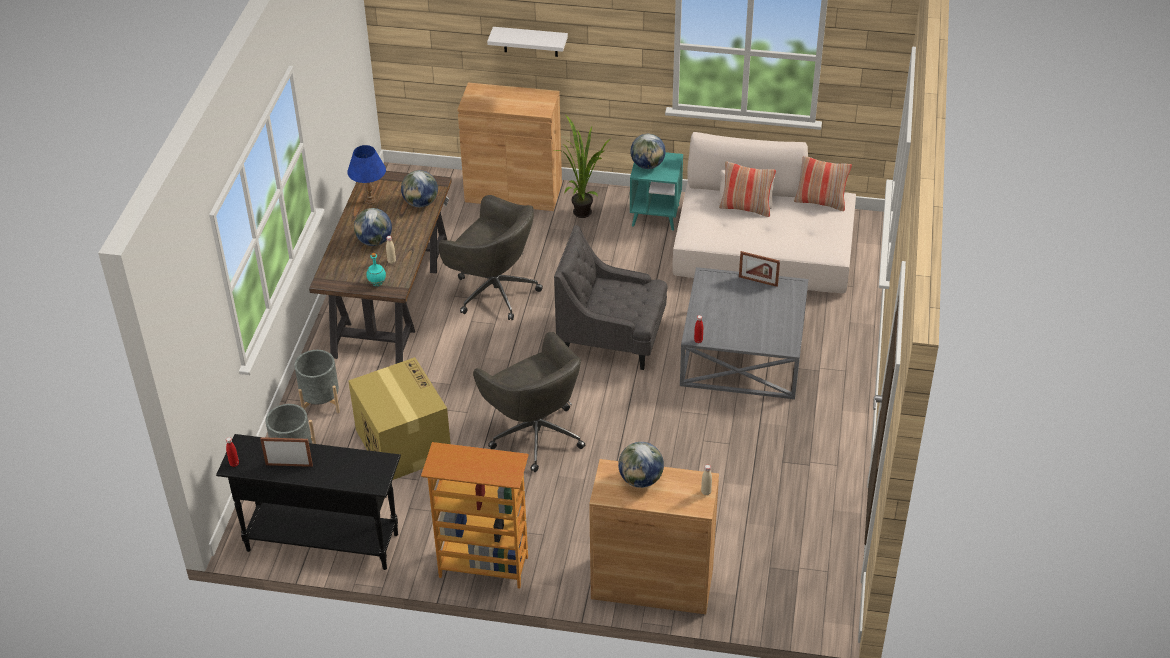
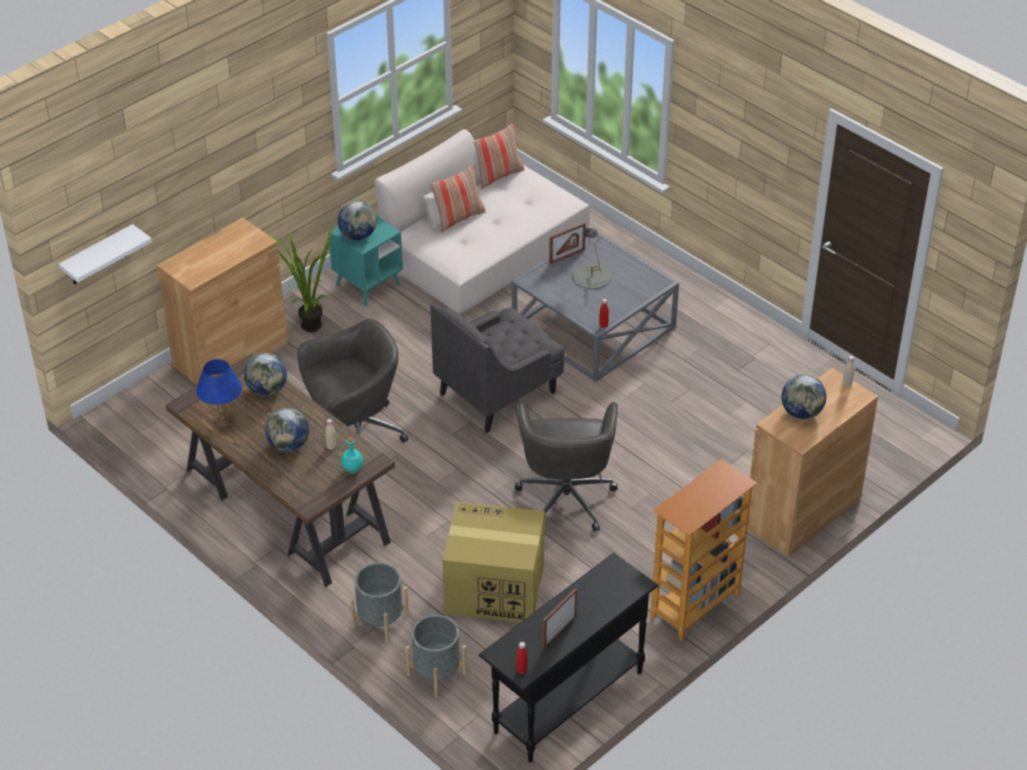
camera: 55 degrees left, 0 degrees up
grey office chair [473,332,585,472] -> grey office chair turned 90 degrees clockwise [515,402,618,532]
white shelf [487,27,568,57] -> white shelf moved to [58,224,152,285]
none -> grey table lamp [573,228,611,289]

